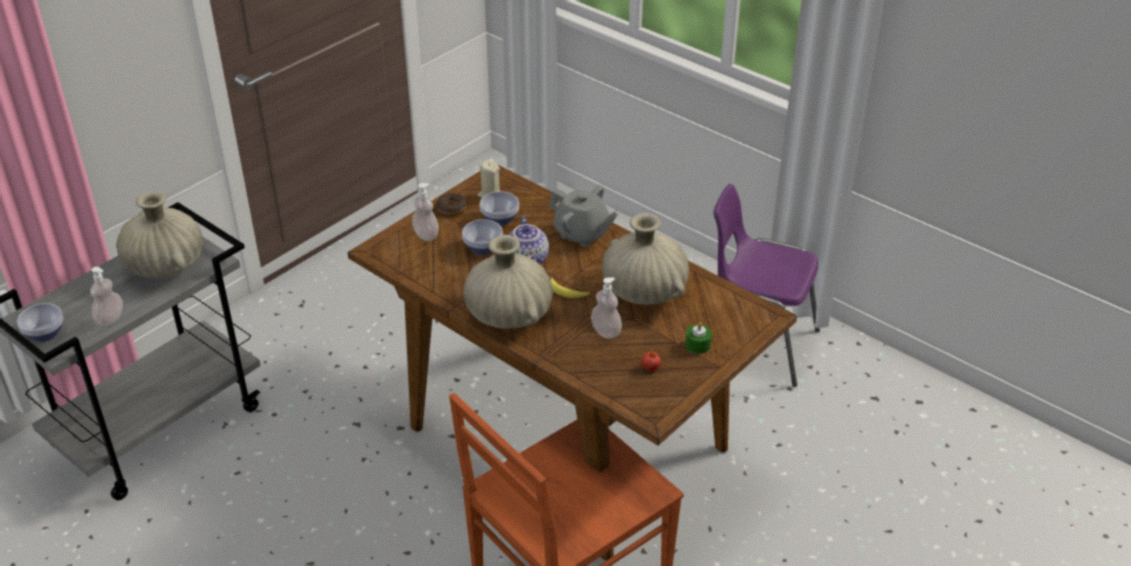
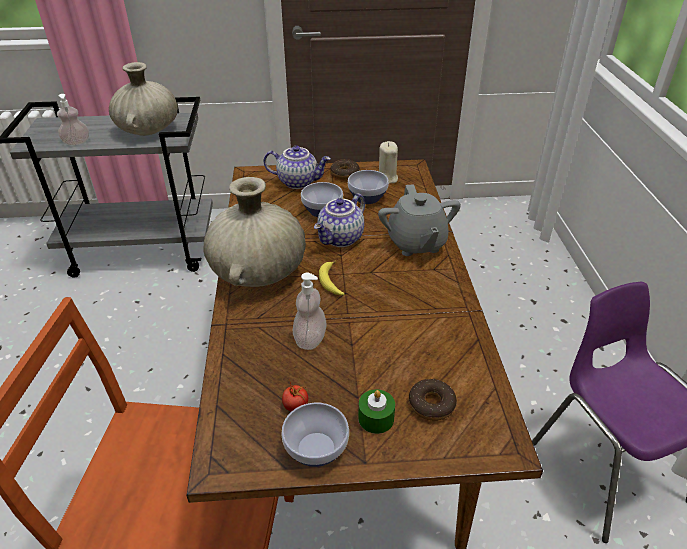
camera: 45 degrees right, 0 degrees up
bowl [17,303,64,342] -> bowl moved to [281,403,349,467]
soap dispenser [412,183,439,241] -> teapot [264,145,331,189]
beige vase [602,213,689,305] -> none
none -> donut [409,379,457,421]

